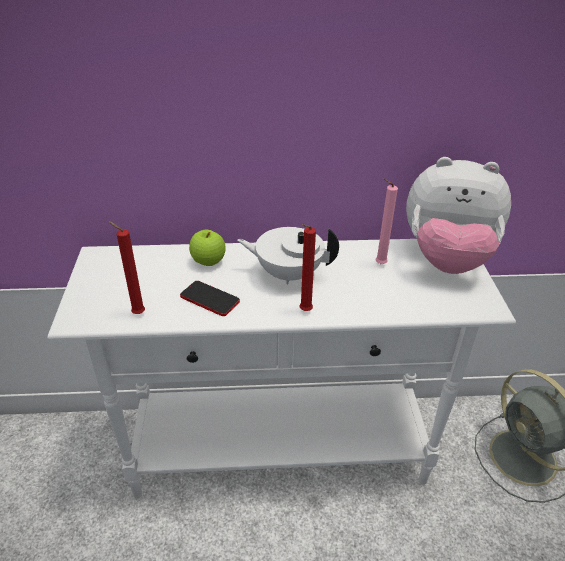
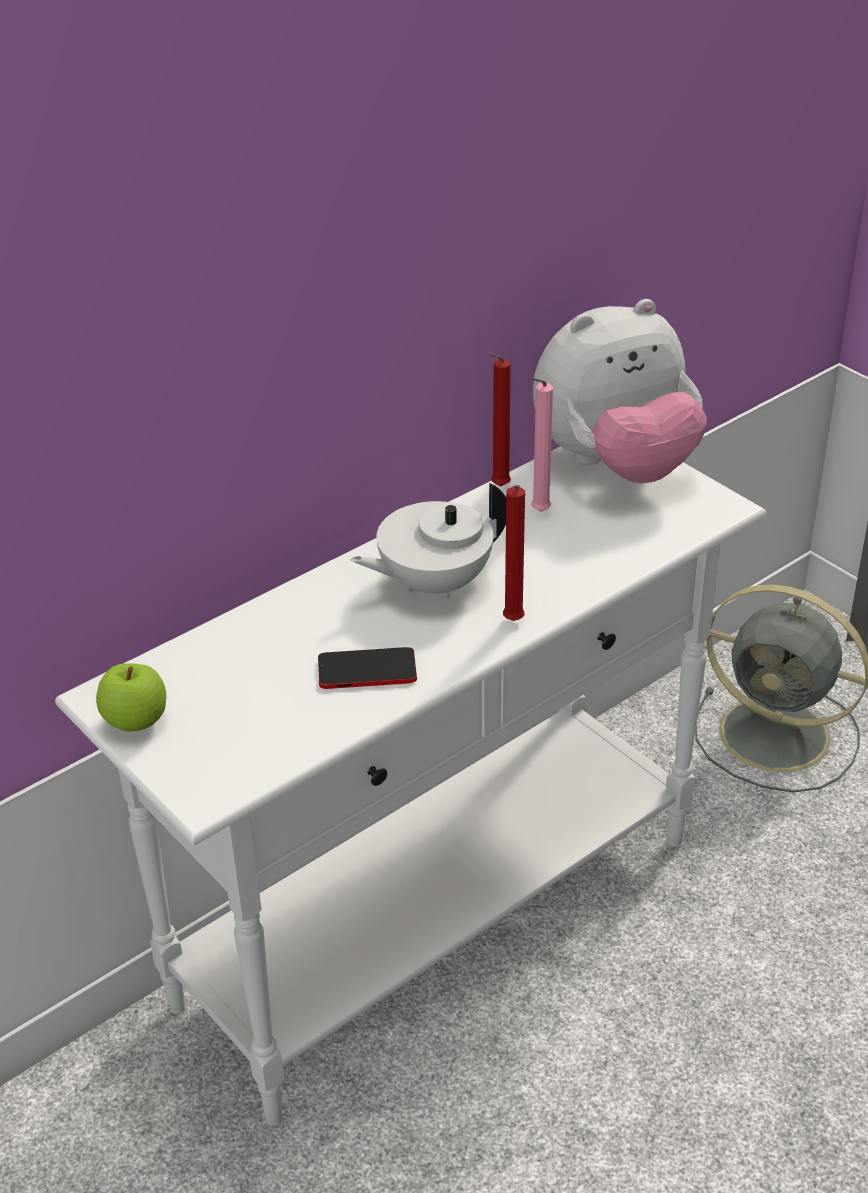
camera: 35 degrees left, 0 degrees up
red candle [108,221,145,314] -> red candle moved to [487,353,511,486]
apple [189,230,225,266] -> apple moved to [96,663,167,731]

